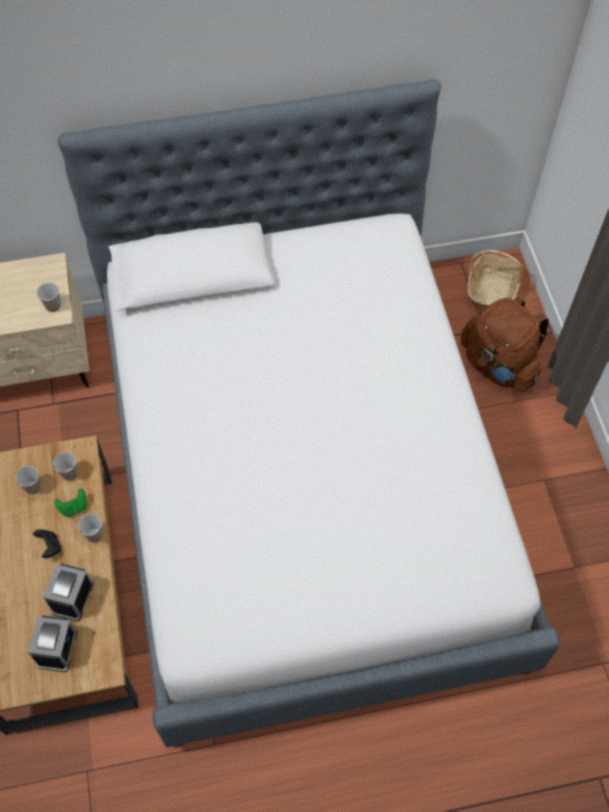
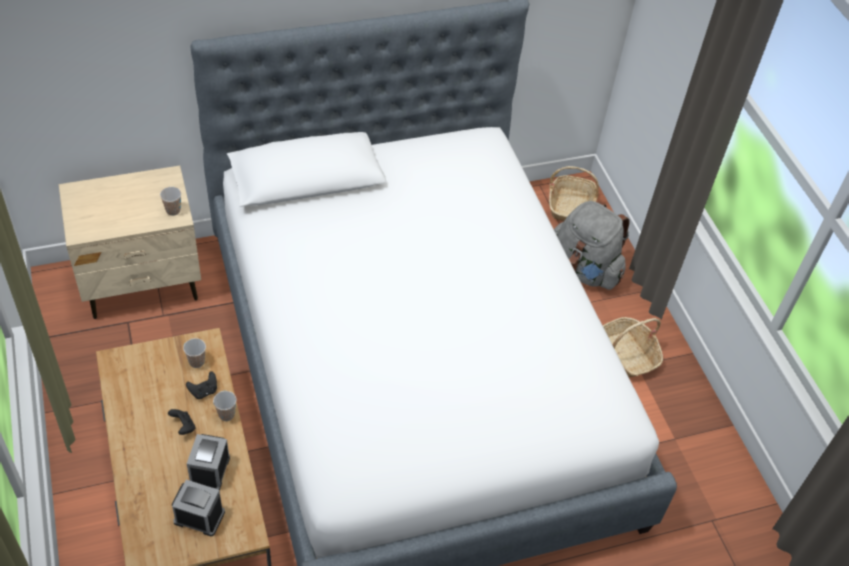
camera: 10 degrees left, 10 degrees down
cup [15,466,41,494] -> none
alarm clock [28,615,78,672] -> alarm clock turned 75 degrees counterclockwise [172,480,225,536]
green game controller [54,488,87,517] -> black game controller [186,371,217,399]
brown backpack [460,297,549,392] -> grey backpack [554,201,630,290]
none -> basket [603,317,663,378]

